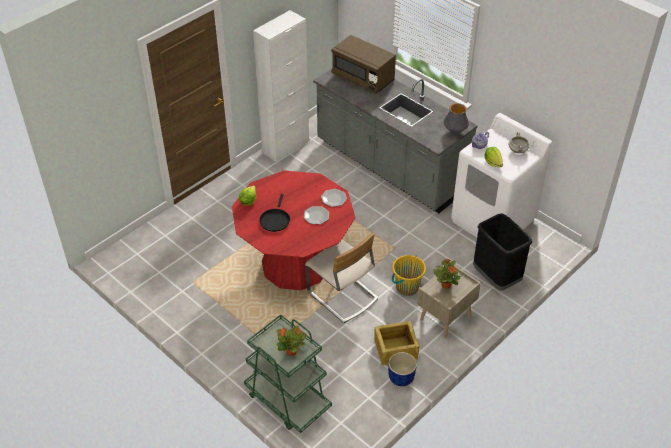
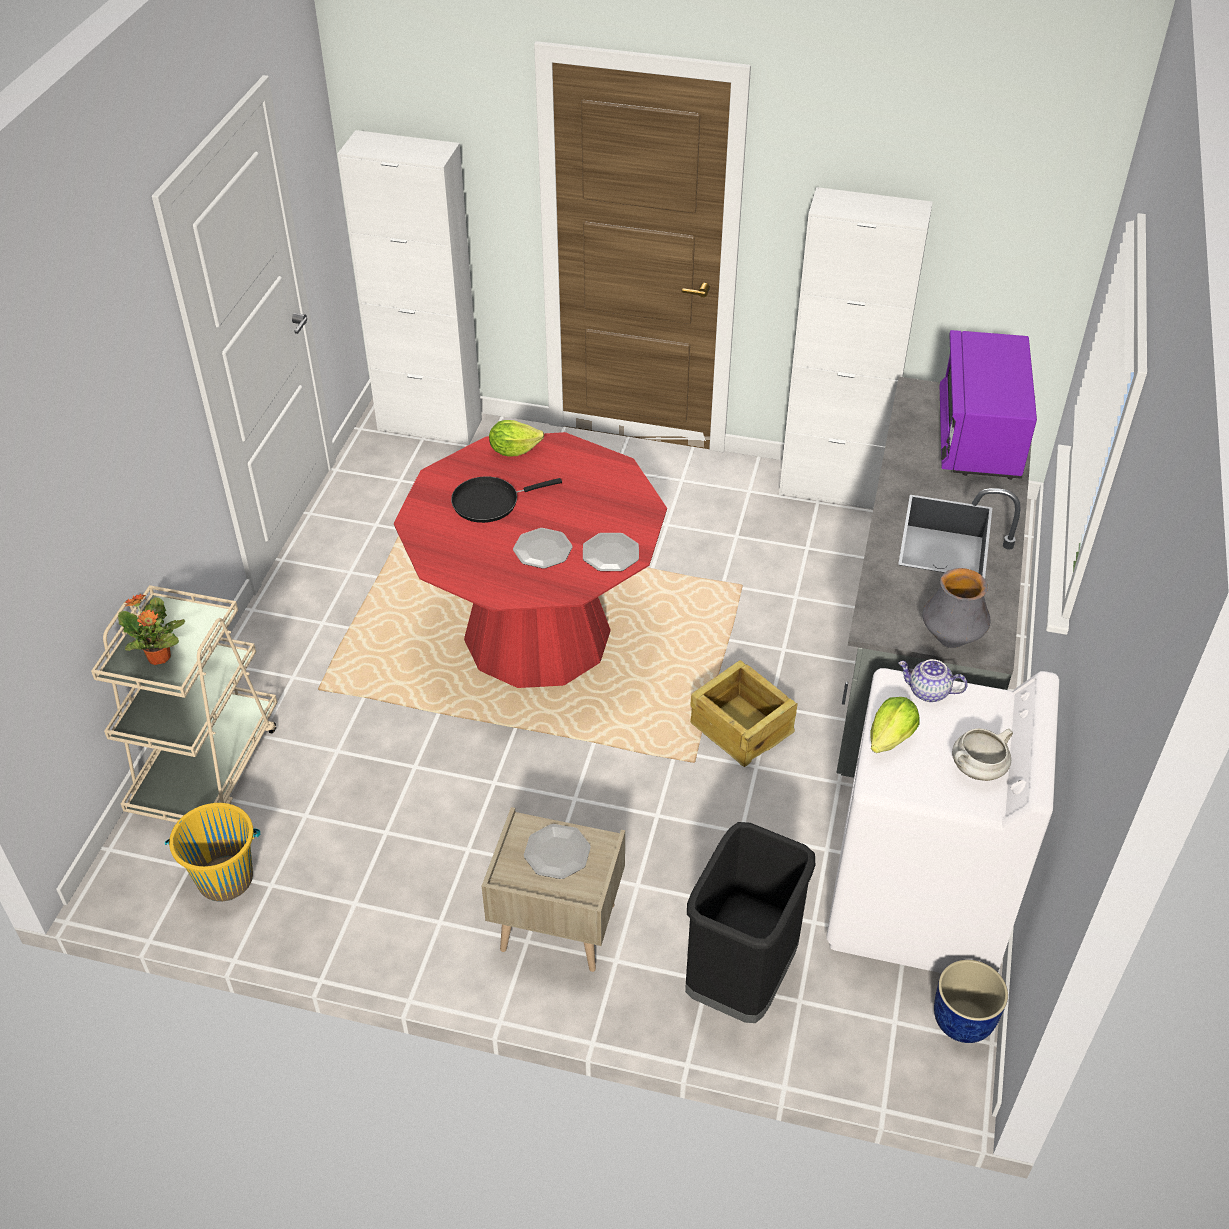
camera: 60 degrees right, 0 degrees up
green cart [244,314,332,433] -> beige cart [91,585,277,823]
beige chair [305,233,378,323] -> none
brown microwave [331,35,396,93] -> purple microwave [940,330,1037,480]
crate [374,321,419,365] -> crate moved to [690,660,798,767]
blue planter [388,352,417,386] -> blue planter moved to [934,960,1008,1043]
yellow bucket [392,255,426,296] -> yellow bucket moved to [165,803,260,901]
potted plant [433,259,461,289] -> plate [524,824,591,879]
none -> white cabinet [337,130,482,446]

